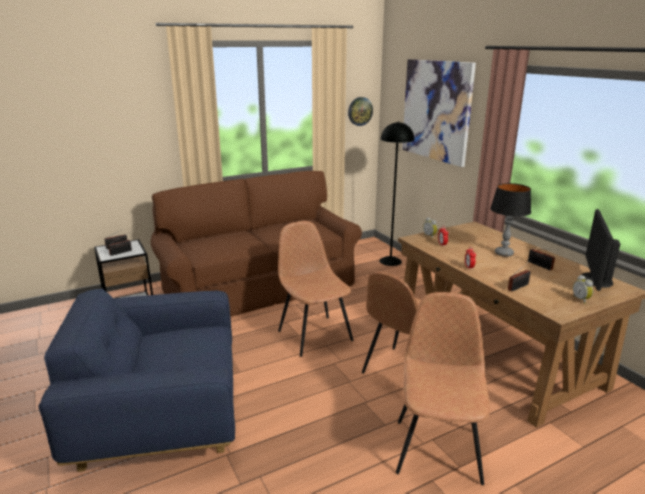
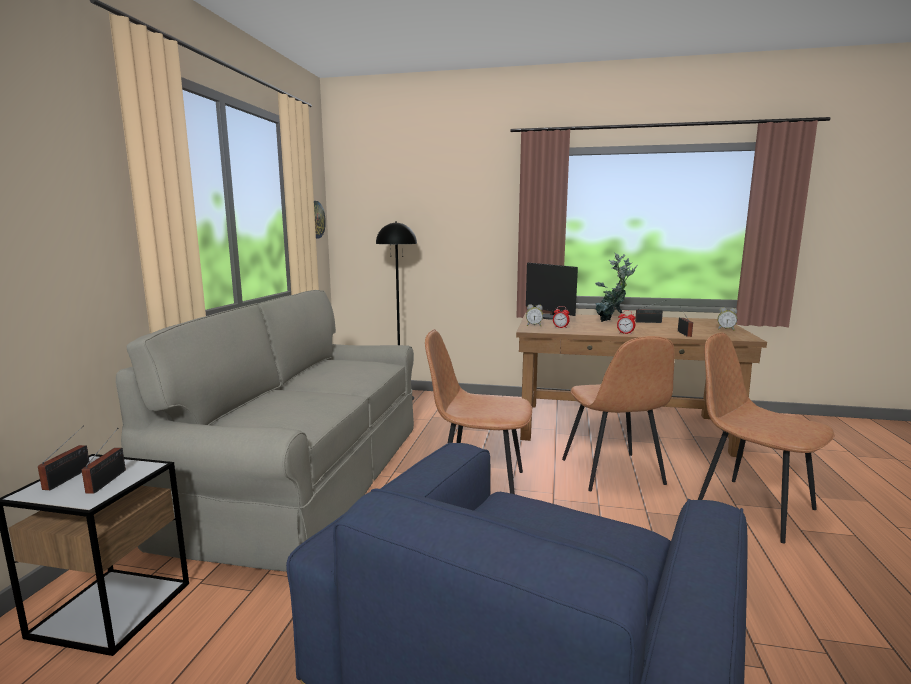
camera: 50 degrees left, 10 degrees down
brown sofa [151,171,362,317] -> grey sofa [116,290,414,572]
picture [402,59,476,167] -> none
table lamp [490,183,531,257] -> potted plant [595,253,637,322]
monitor [580,209,620,291] -> monitor moved to [526,263,578,320]

